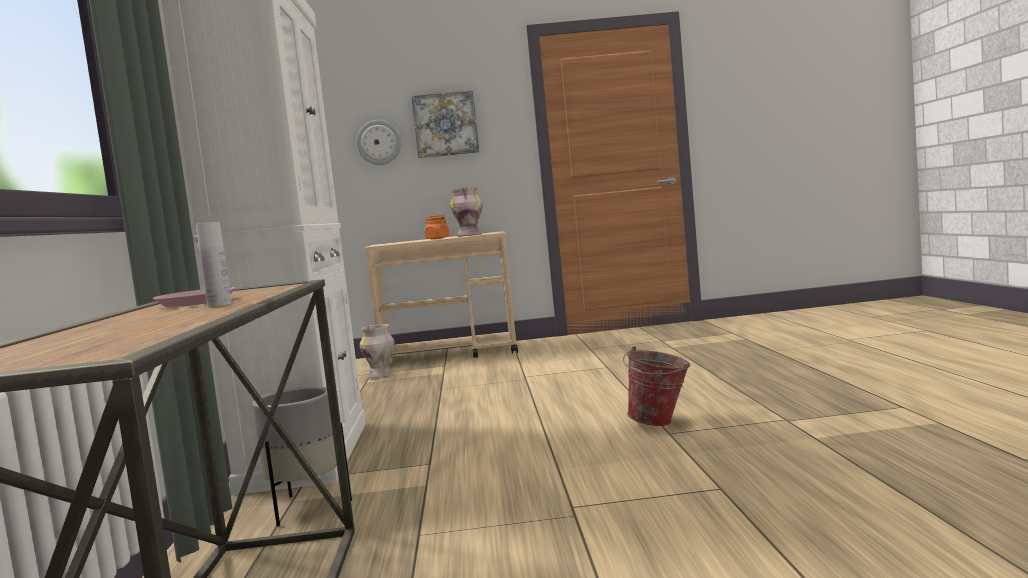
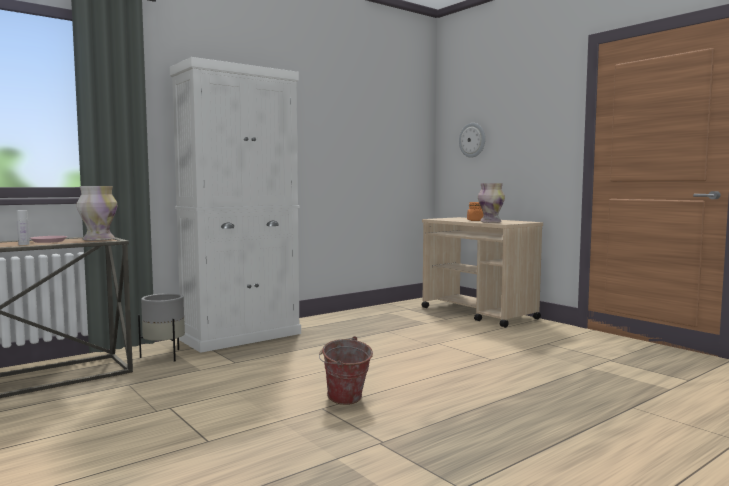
camera: 55 degrees right, 0 degrees up
vase [360,324,395,378] -> vase moved to [77,186,118,241]
picture [411,90,479,158] -> none

